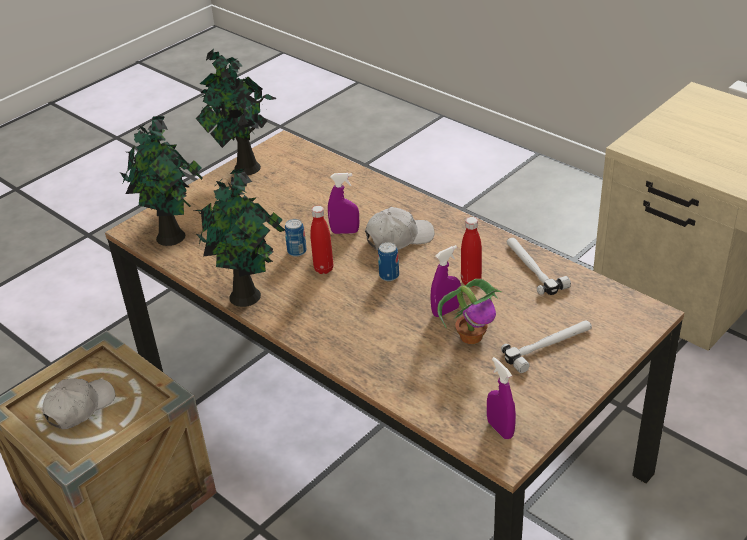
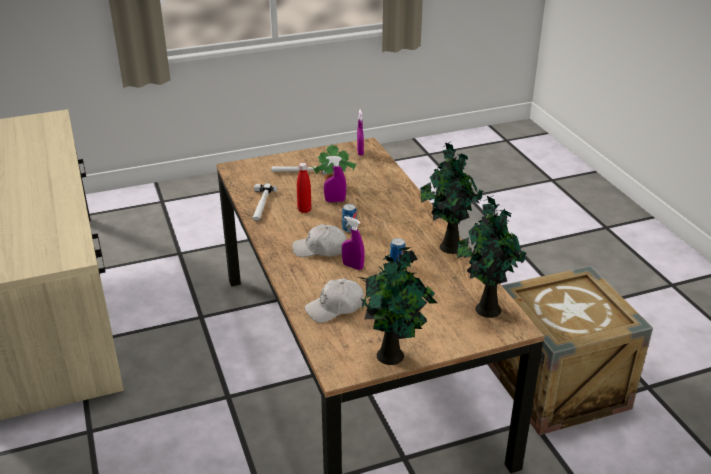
camera: 155 degrees left, 5 degrees down
white cap [43,378,115,429] -> white cap moved to [304,278,364,323]
red bottle [310,206,333,274] -> none

